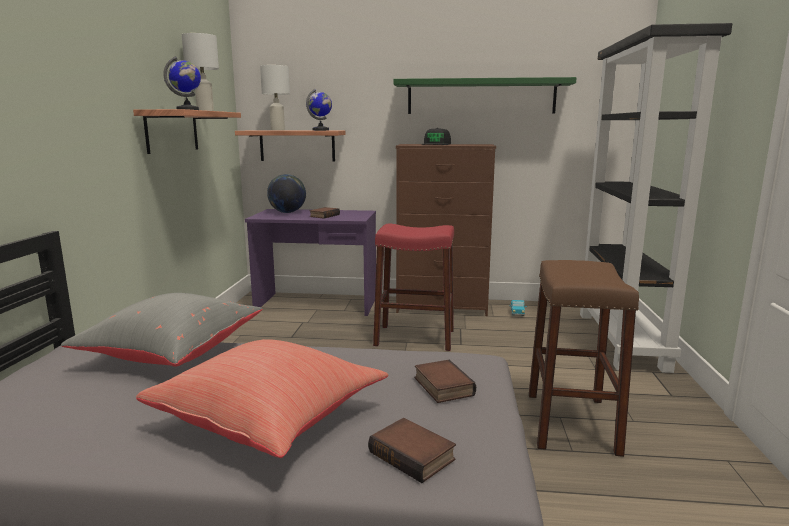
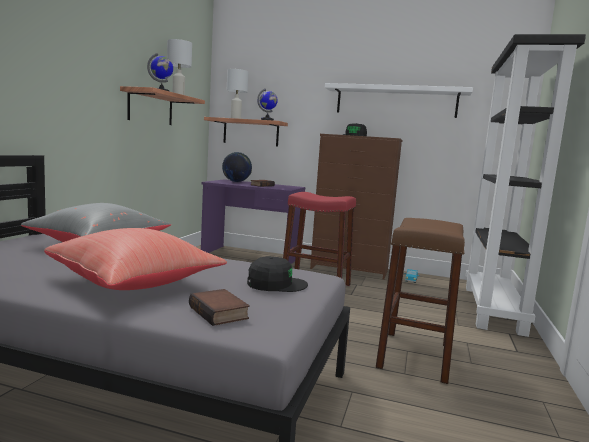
camera: 10 degrees right, 5 degrees down
green shelf [393,77,577,114] -> white shelf [325,83,473,118]
book [415,360,476,403] -> black cap [247,256,308,292]

